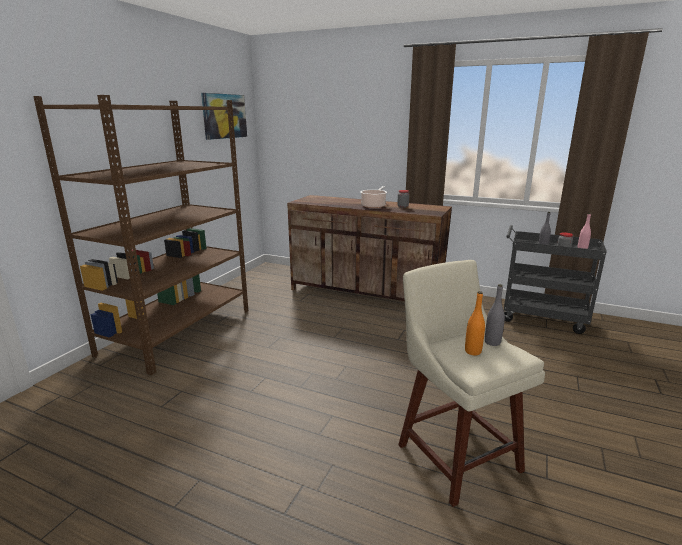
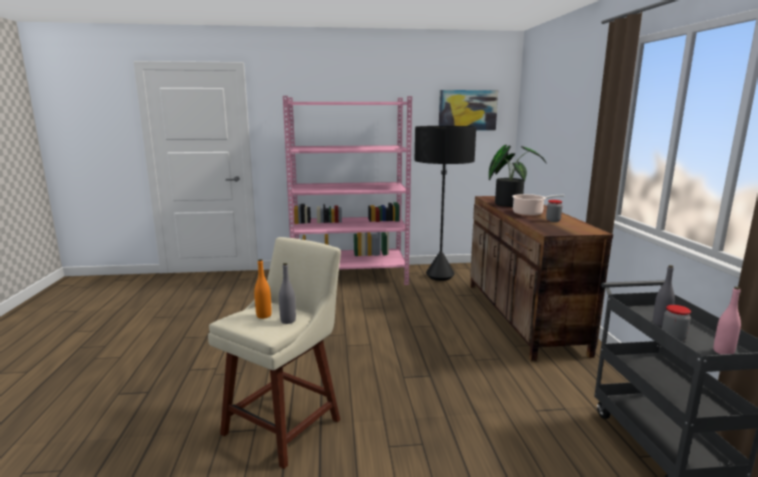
camera: 60 degrees right, 5 degrees down
brown bookcase [33,95,248,375] -> pink bookcase [283,96,412,285]
none -> black floor lamp [415,126,476,281]
none -> potted plant [489,145,547,207]

